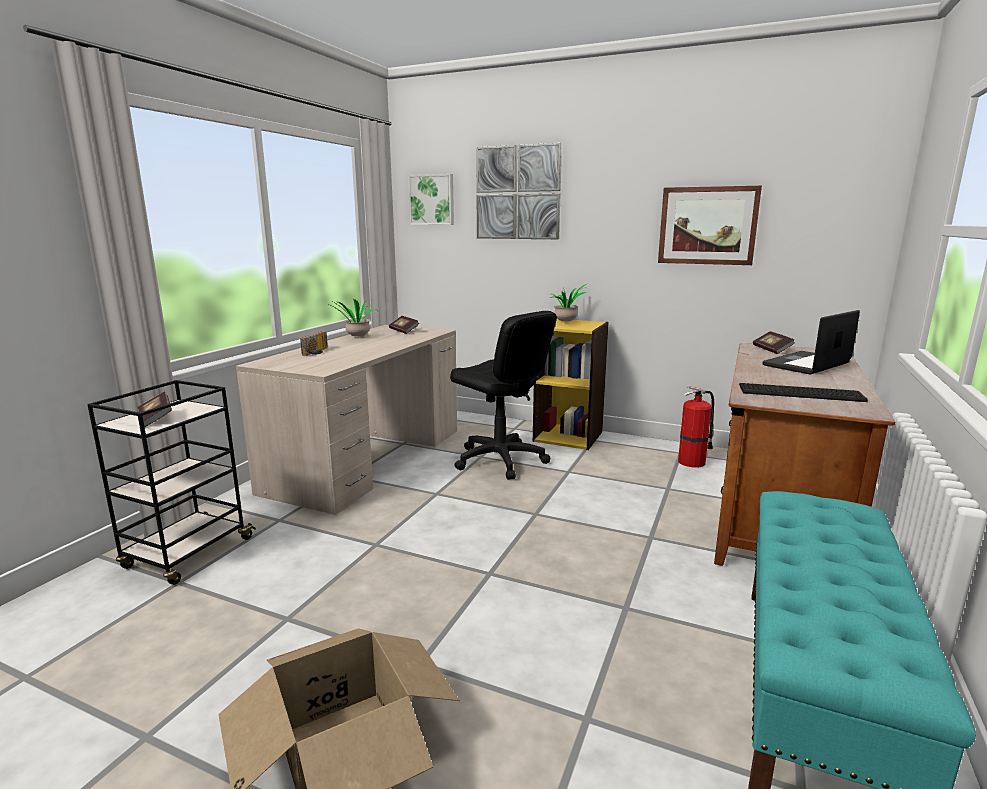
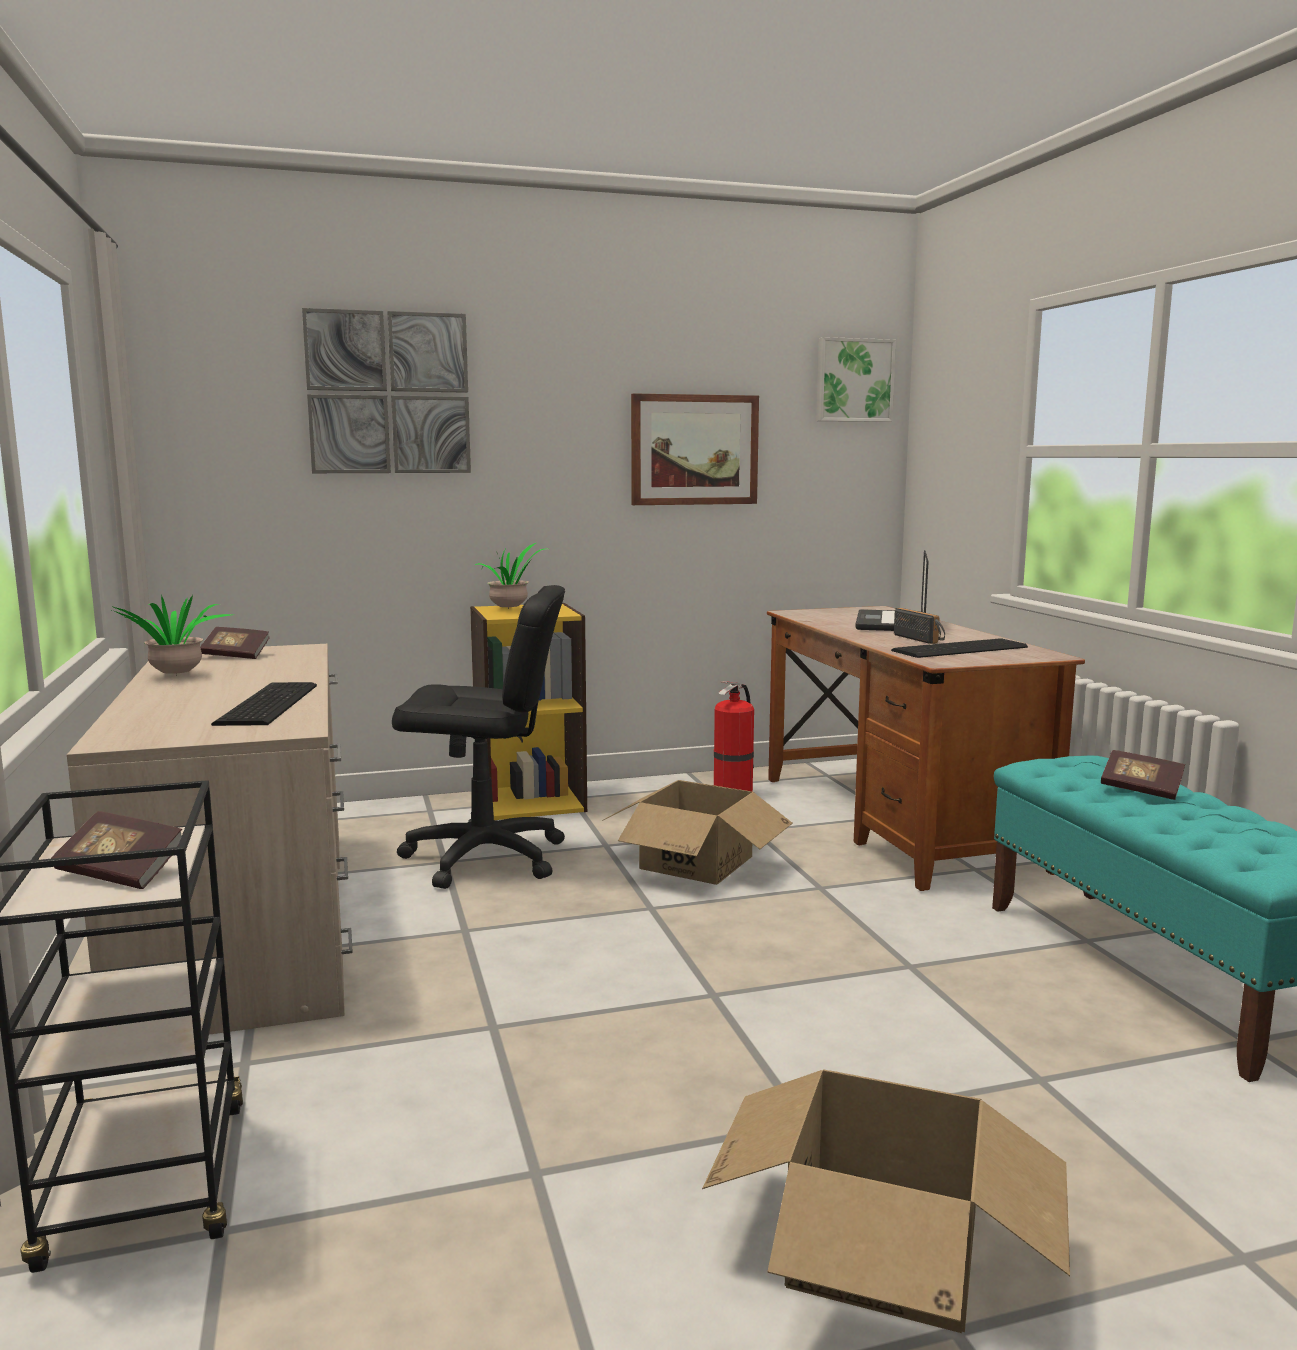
camera: 40 degrees left, 5 degrees down
radio [300,331,328,356] -> radio moved to [894,608,945,644]
picture [408,174,454,225] -> picture moved to [816,337,896,422]
book [753,331,794,354] -> book moved to [1101,750,1185,800]
none -> keyboard [211,682,317,726]
none -> cardboard box [602,780,793,885]

